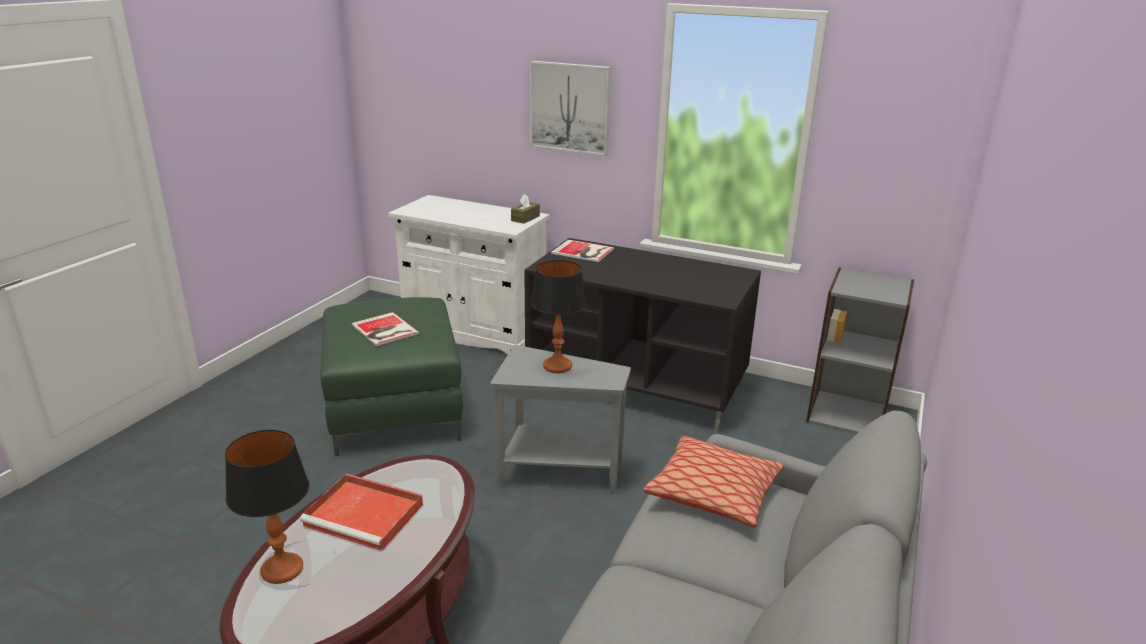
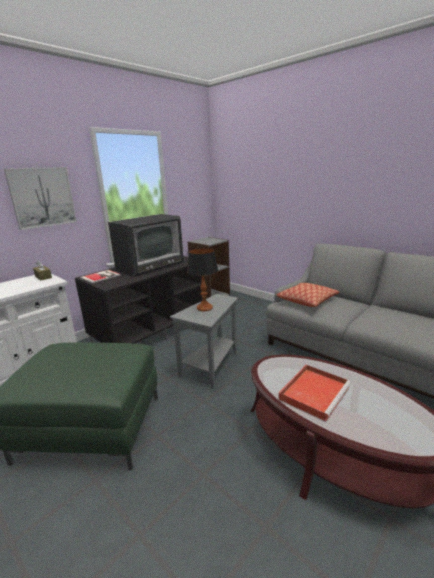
camera: 70 degrees left, 5 degrees down
table lamp [225,430,309,584] -> none
book [352,312,419,346] -> none
none -> television [108,214,184,277]

